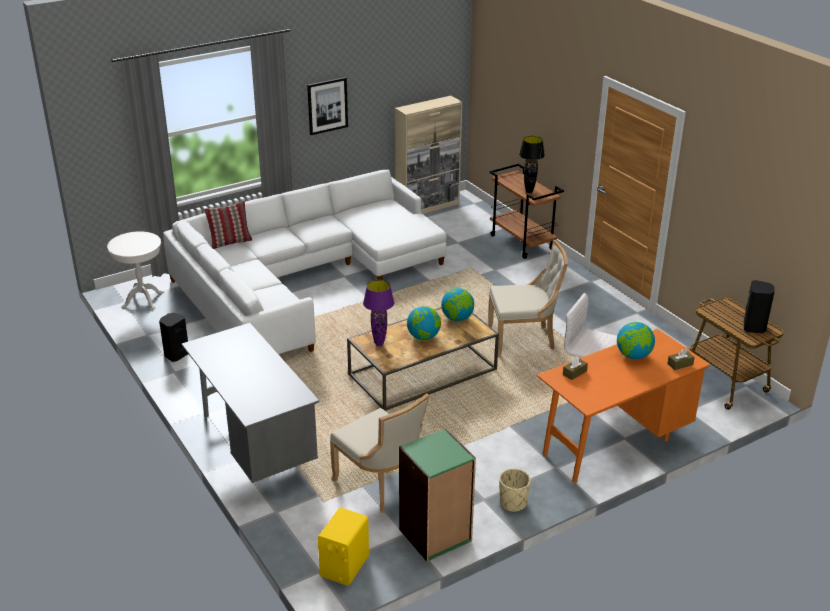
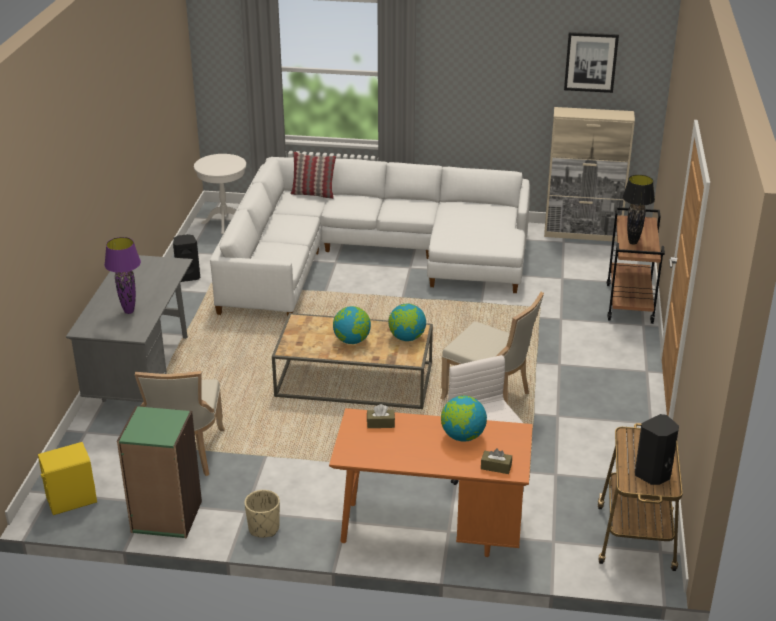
camera: 40 degrees right, 0 degrees up
picture [307,77,348,135] -> picture moved to [564,32,619,93]
purple table lamp [363,280,395,346] -> purple table lamp moved to [104,237,141,314]

